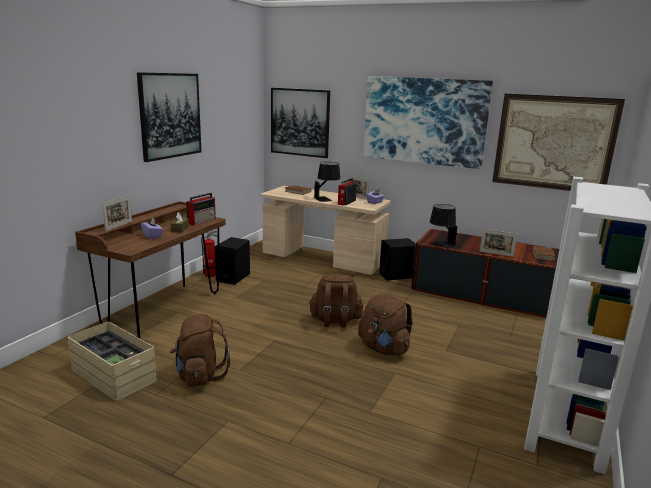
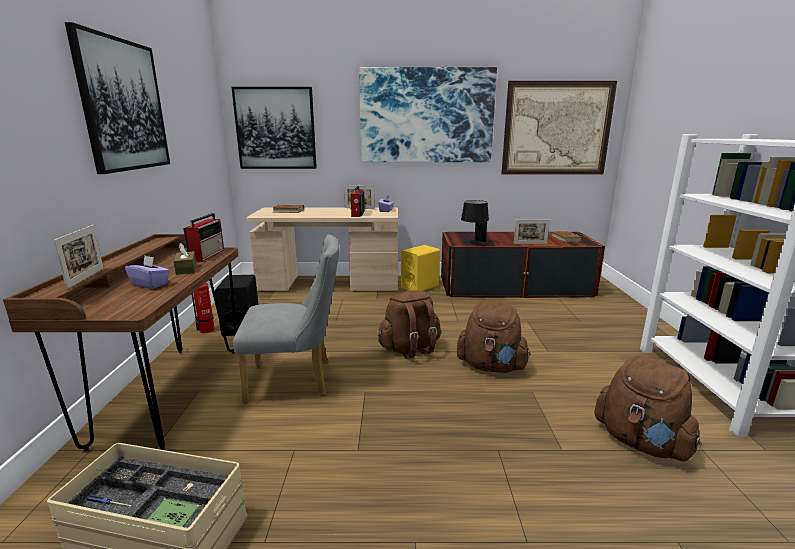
camera: 25 degrees left, 0 degrees up
brown backpack [169,314,230,387] -> brown backpack moved to [594,356,702,462]
black table lamp [313,162,341,202] -> none
black speaker [379,238,415,280] -> yellow speaker [401,245,440,291]
none -> grey chair [233,235,339,404]

